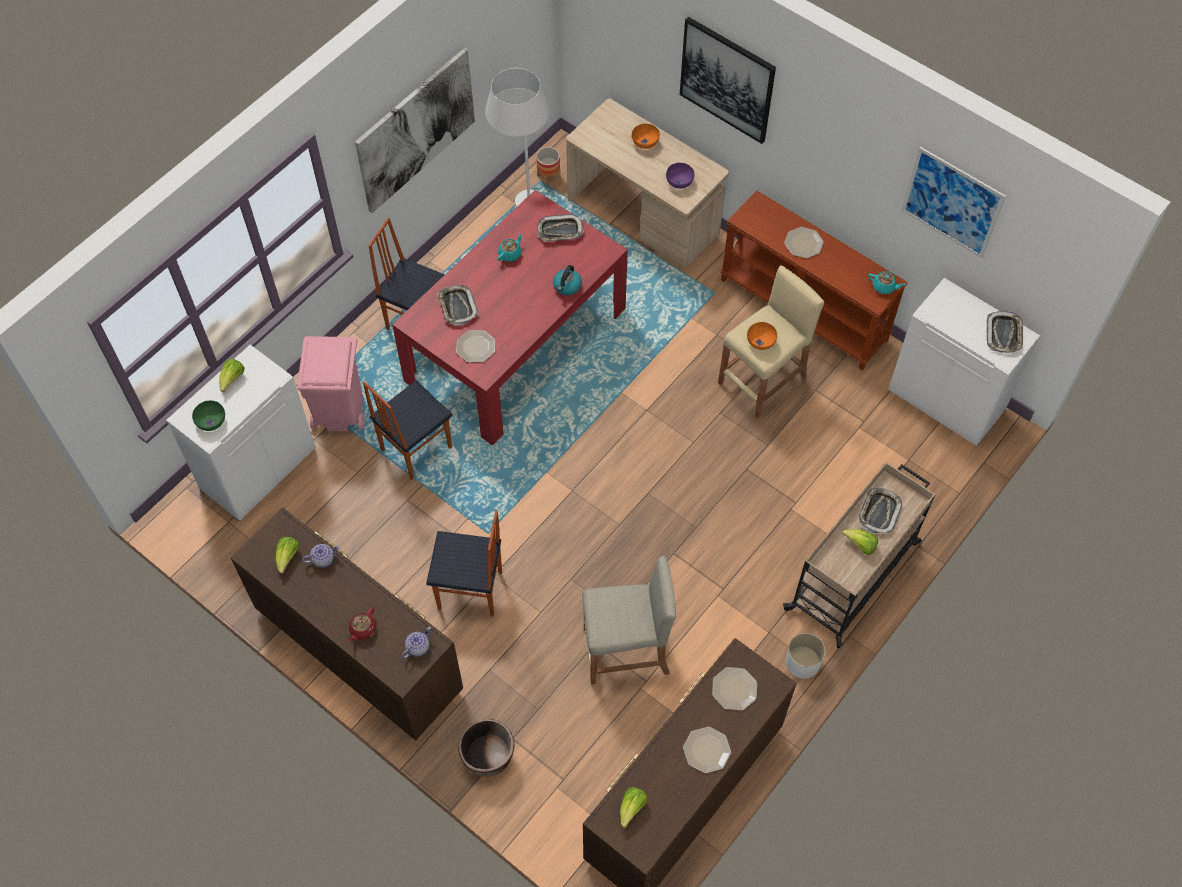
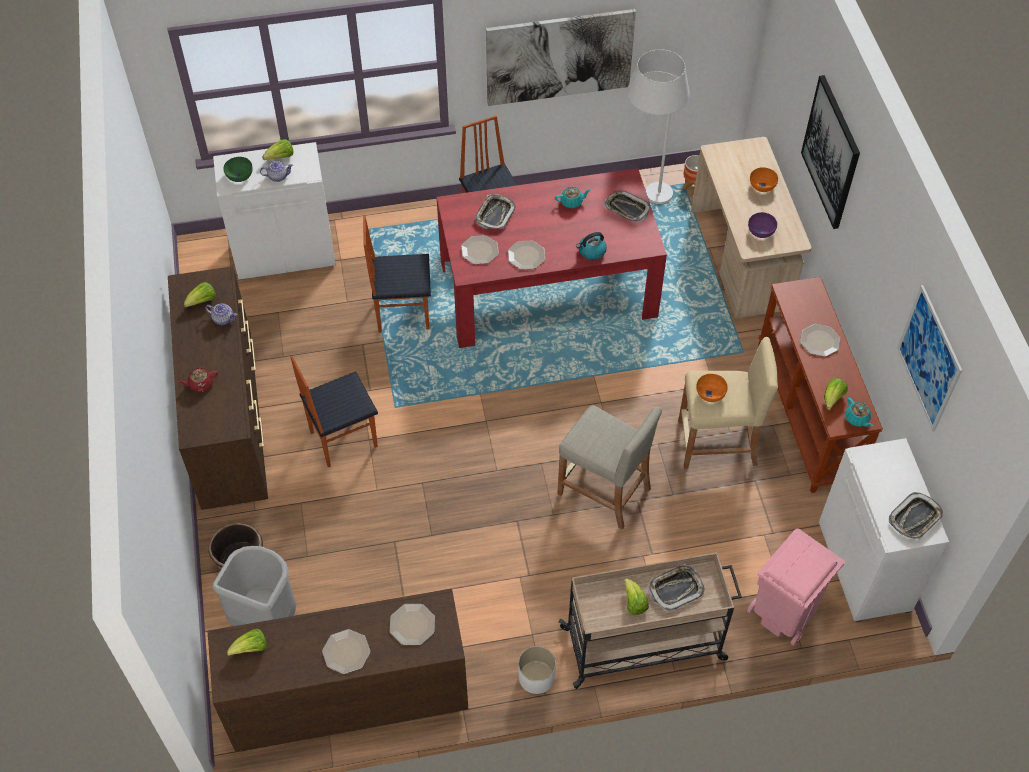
camera: 40 degrees right, 5 degrees down
pink trash can [297,336,364,431] -> pink trash can moved to [747,528,845,646]
teapot [402,627,431,659] -> teapot moved to [260,161,293,182]
chair [426,510,502,617] -> chair turned 105 degrees clockwise [291,356,378,467]
beige stool [582,555,676,685] -> beige stool moved to [557,405,662,530]
none -> grey trash can [212,546,296,626]
none -> plate [508,241,545,270]
none -> lettuce [824,378,848,410]

